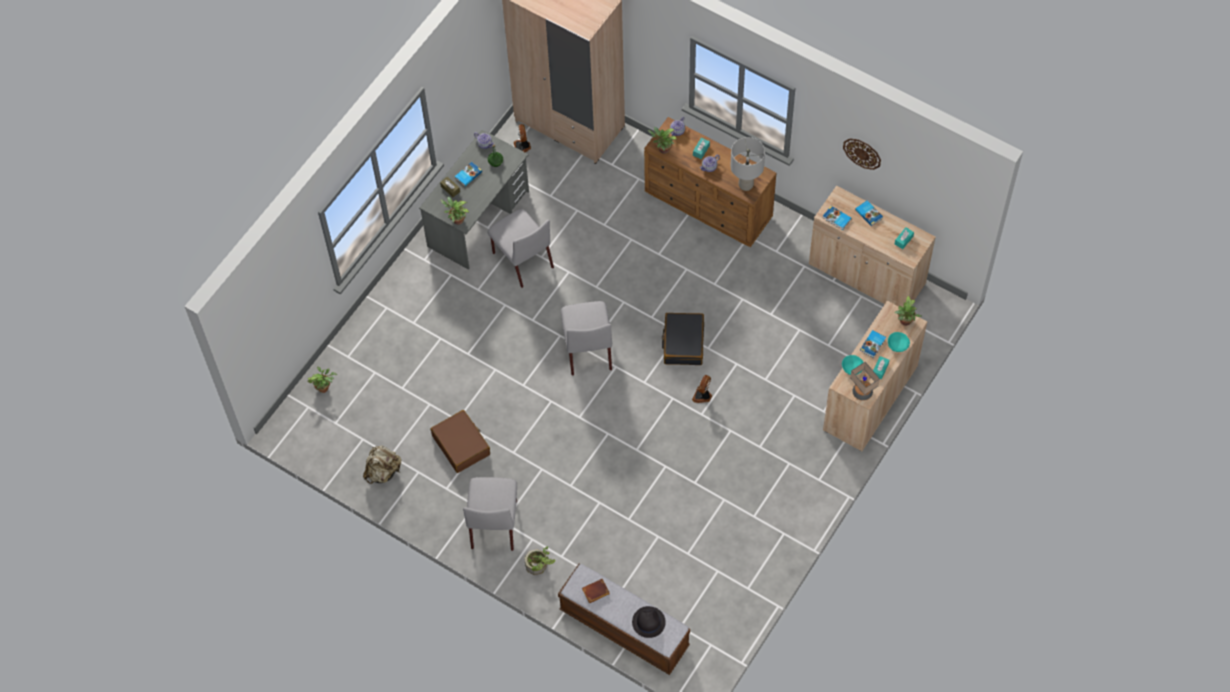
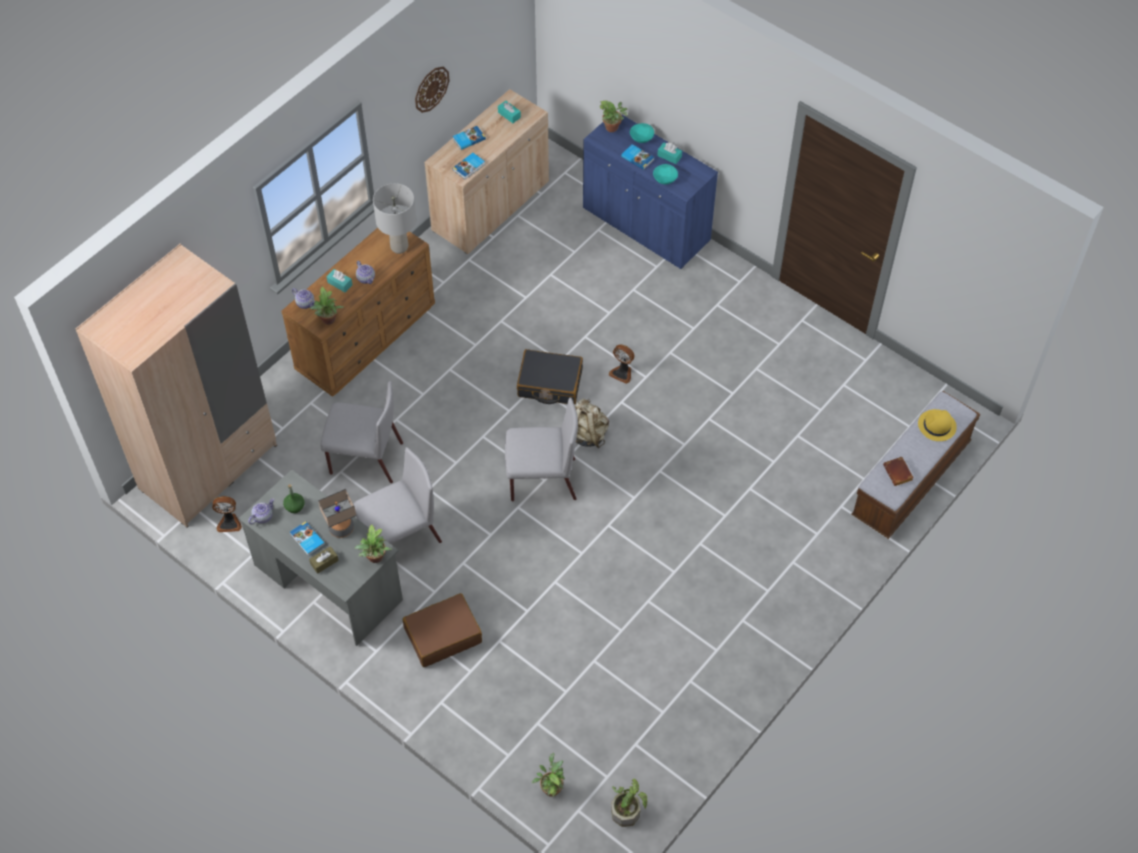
camera: 85 degrees left, 5 degrees down
beige backpack [363,445,401,484] -> beige backpack moved to [575,399,609,448]
brown suitcase [431,410,490,473] -> brown suitcase moved to [403,593,482,667]
grey chair [463,477,517,551] -> grey chair moved to [321,381,403,483]
potted plant [524,546,556,575] -> potted plant moved to [611,779,647,827]
black hat [632,606,666,638] -> yellow hat [918,409,957,441]
beige cabinet [823,301,927,452] -> blue cabinet [583,114,718,269]
table lamp [850,362,880,401] -> table lamp moved to [318,489,356,538]

